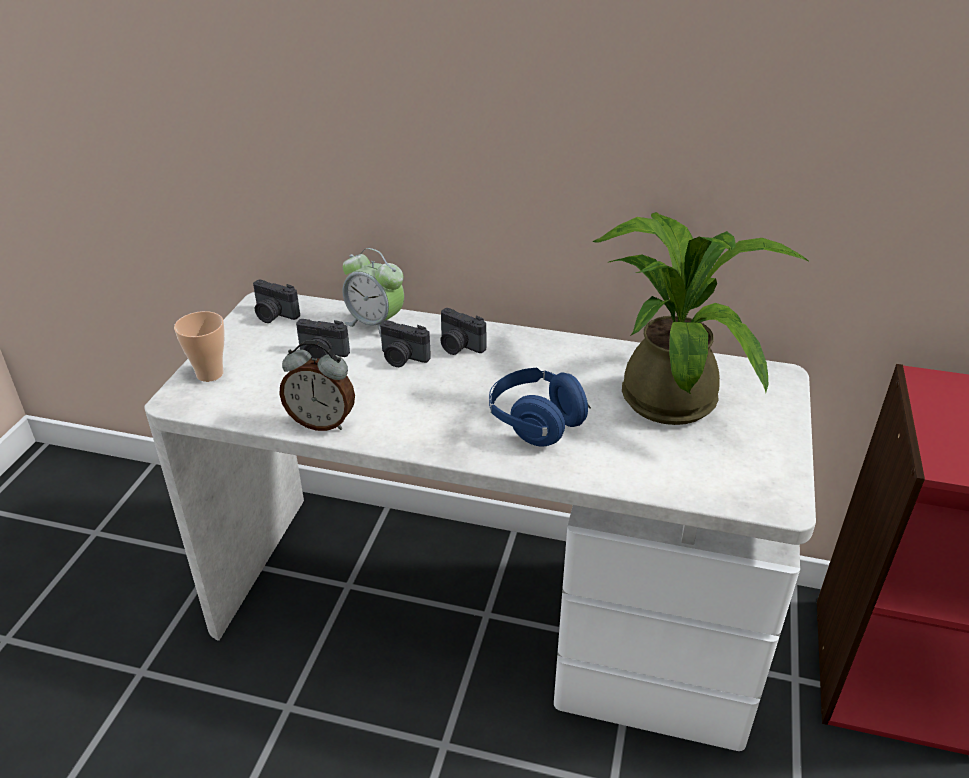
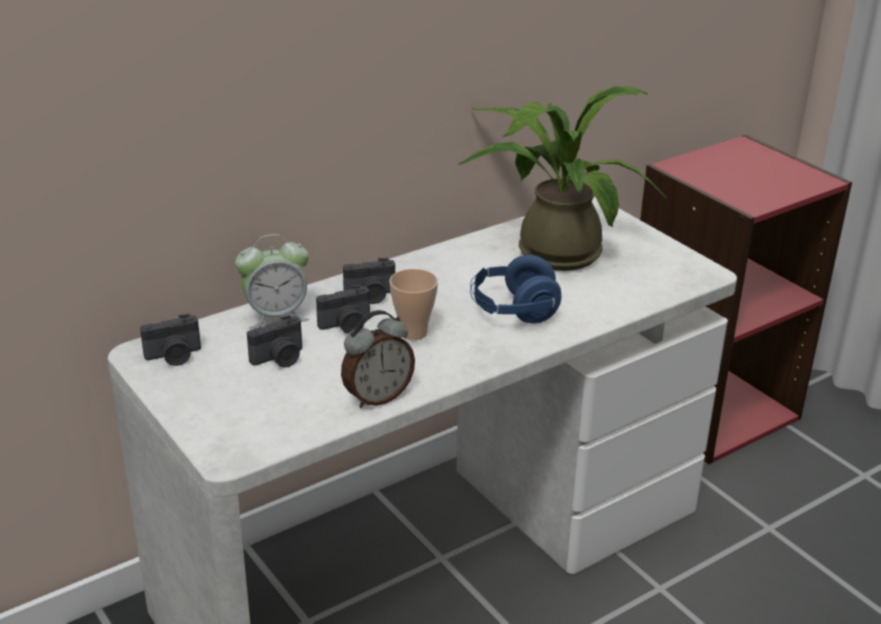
camera: 50 degrees left, 5 degrees down
cup [174,311,225,382] -> cup moved to [390,269,438,340]

